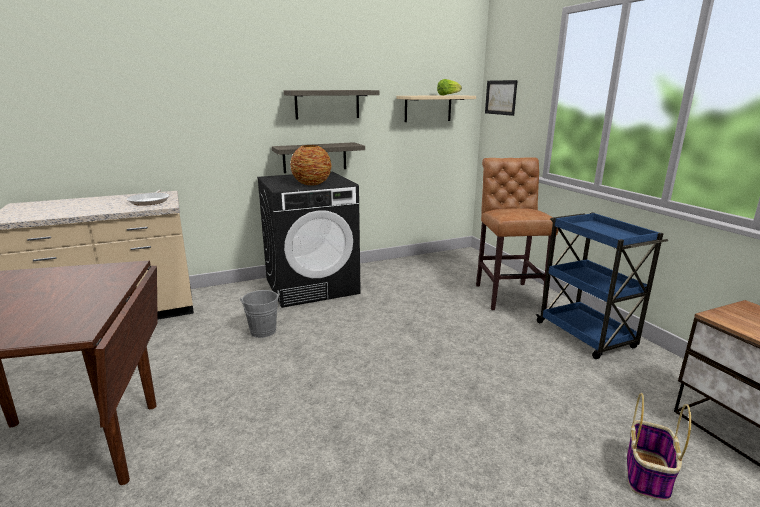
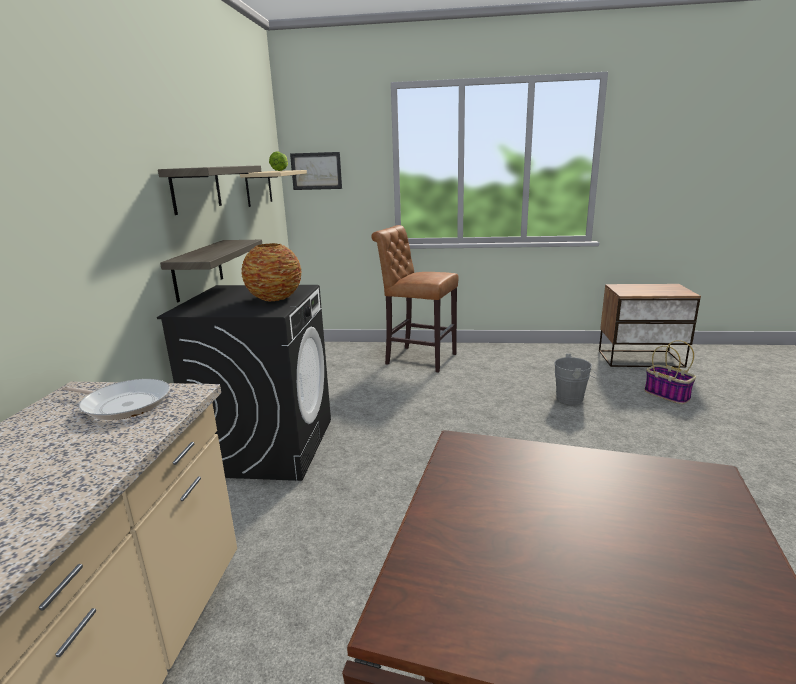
camera: 60 degrees left, 0 degrees up
grey bucket [240,290,280,338] -> grey bucket moved to [554,354,598,405]
blue cart [535,212,668,359] -> none

